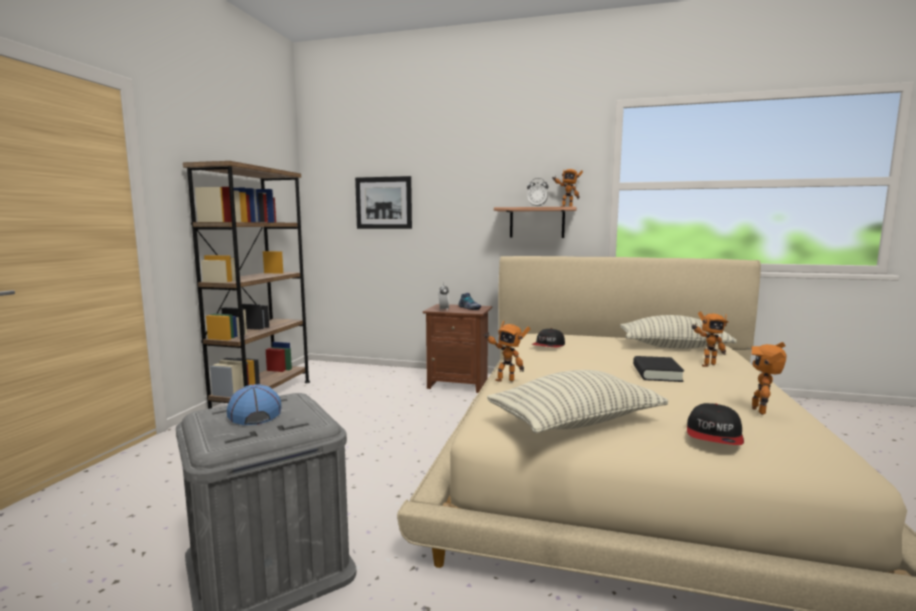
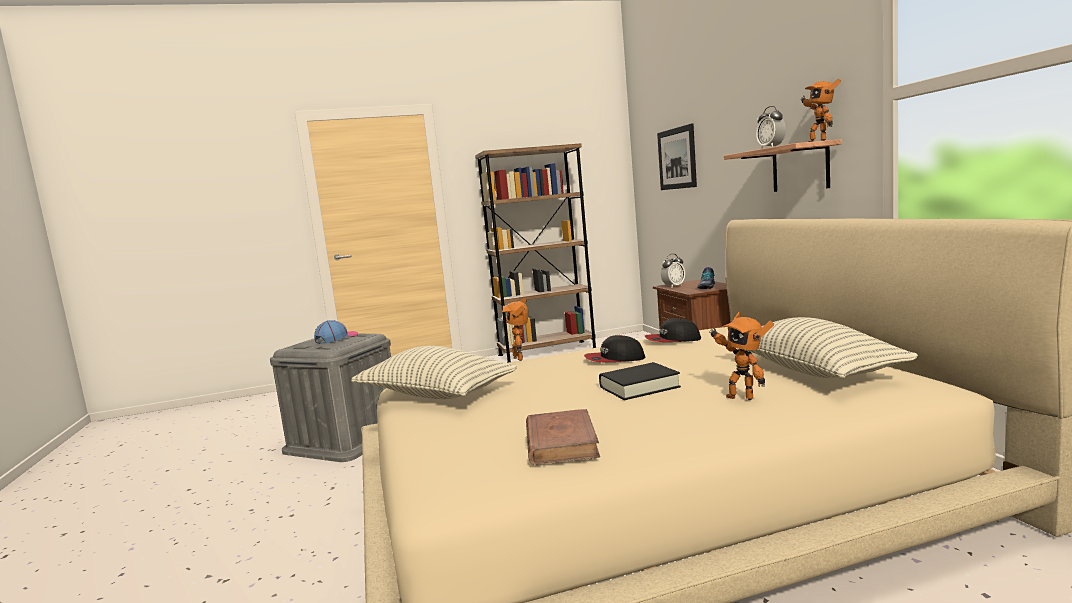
camera: 60 degrees right, 0 degrees up
cap [687,403,744,445] -> cap moved to [584,335,645,362]
toy robot [751,342,786,415] -> brown book [526,409,600,465]

